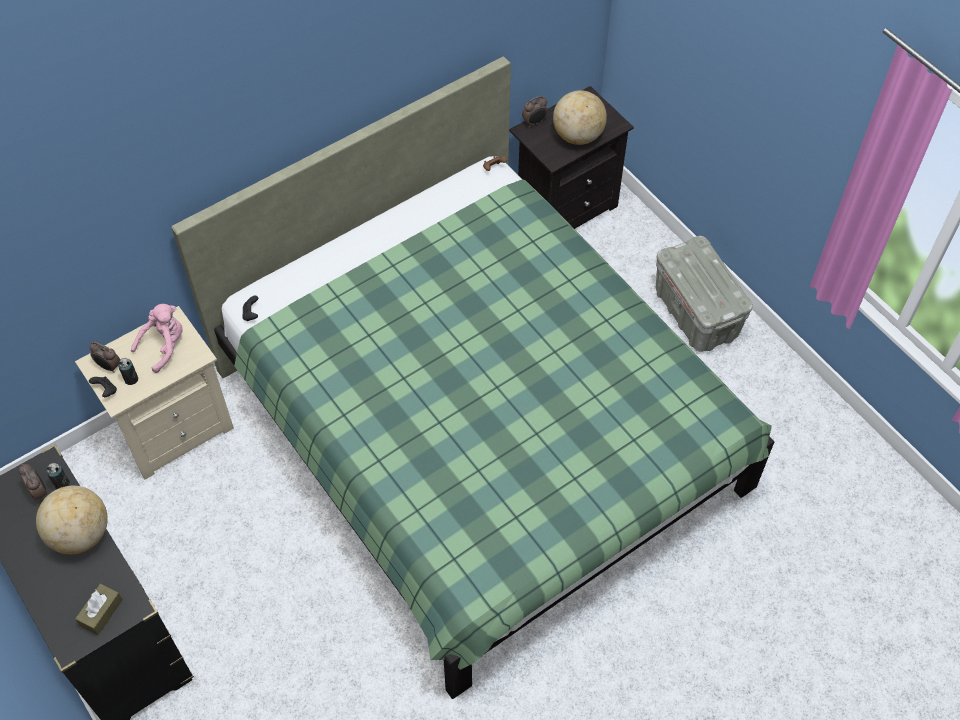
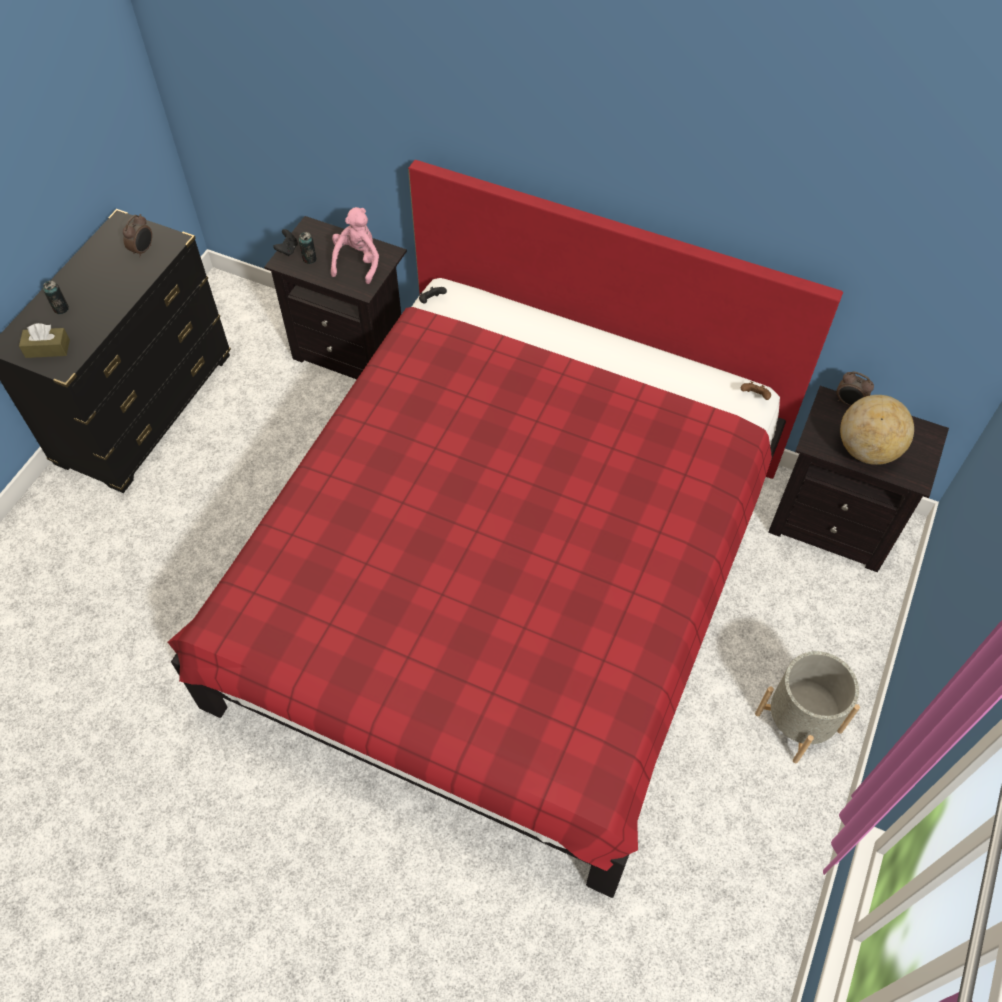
camera: 60 degrees right, 0 degrees up
globe [36,486,108,554] -> none
can [46,463,70,489] -> can moved to [43,280,69,314]
beige nightstand [75,306,234,480] -> black nightstand [264,216,407,379]
alarm clock [90,341,120,373] -> none
pink plush toy [131,304,183,373] -> pink plush toy turned 90 degrees counterclockwise [331,207,379,284]
green bed [171,56,774,699] -> red bed [168,160,843,898]
grey storage box [656,236,753,352] -> grey planter [755,651,860,763]

